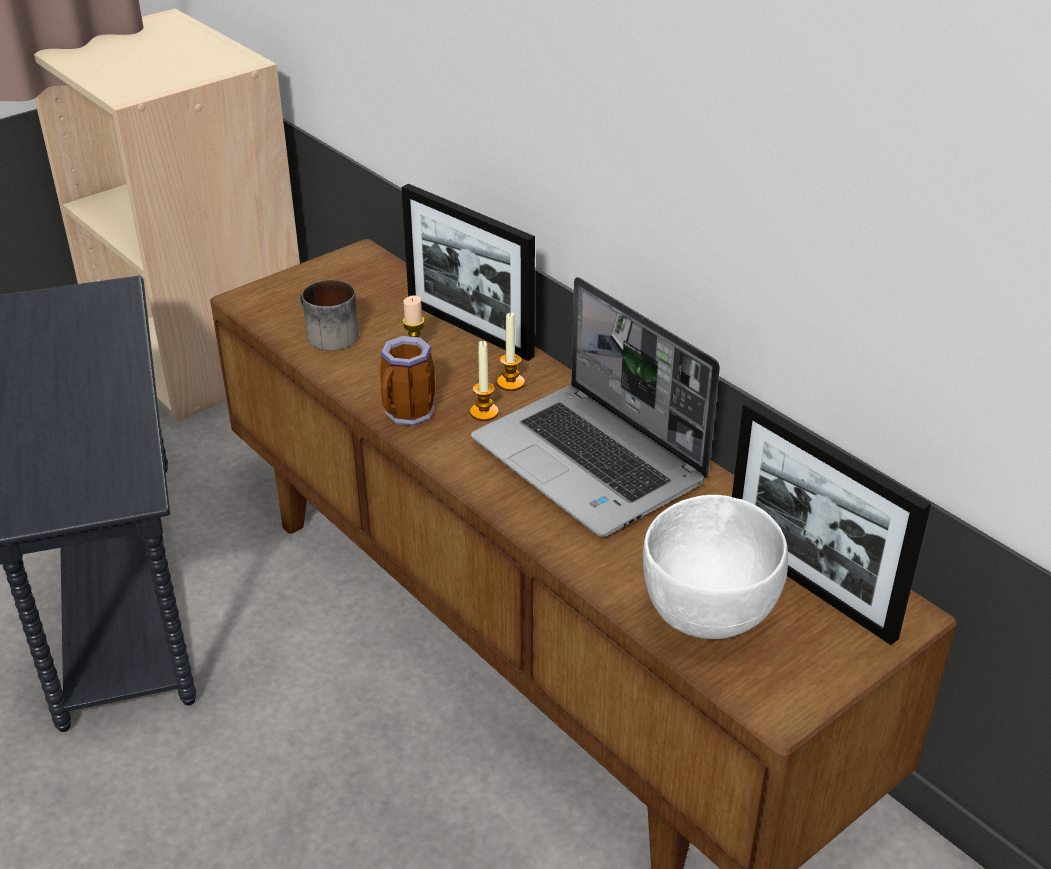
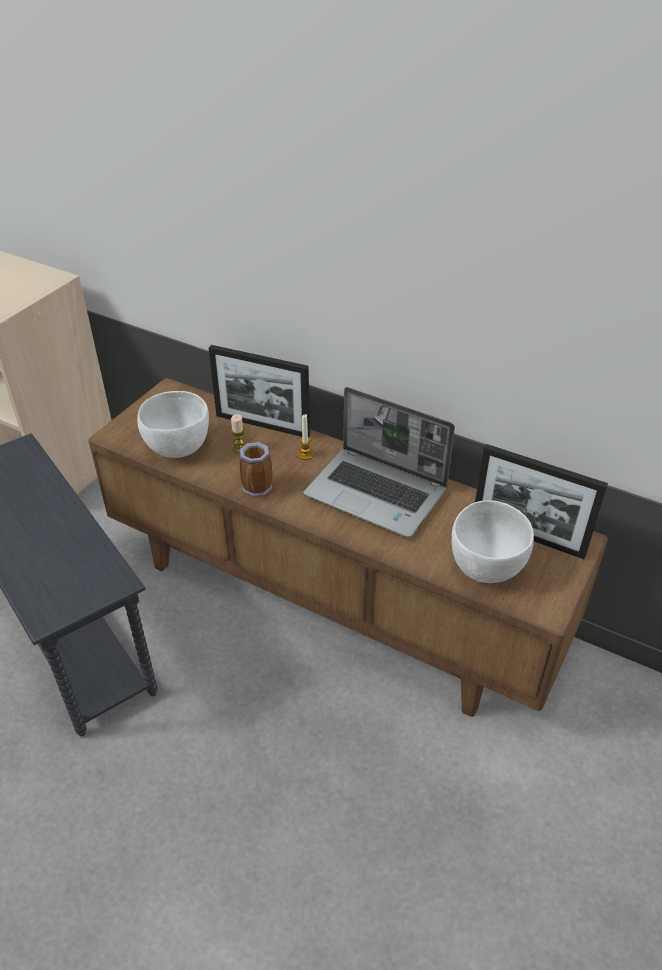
camera: 20 degrees left, 5 degrees up
mug [300,280,359,351] -> white bowl [137,391,209,458]
candle [470,341,499,421] -> none

